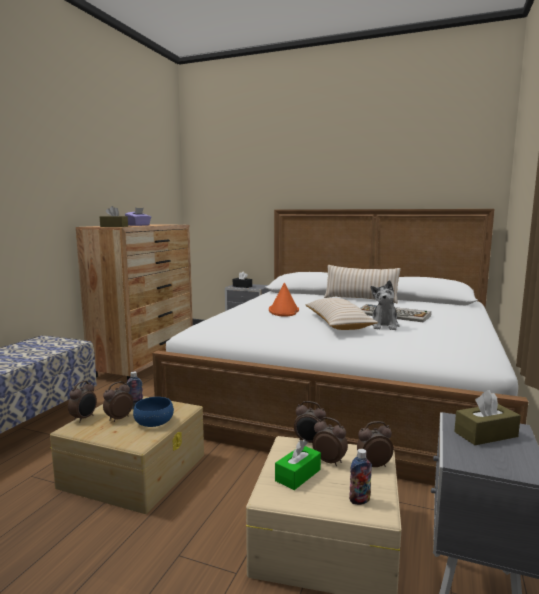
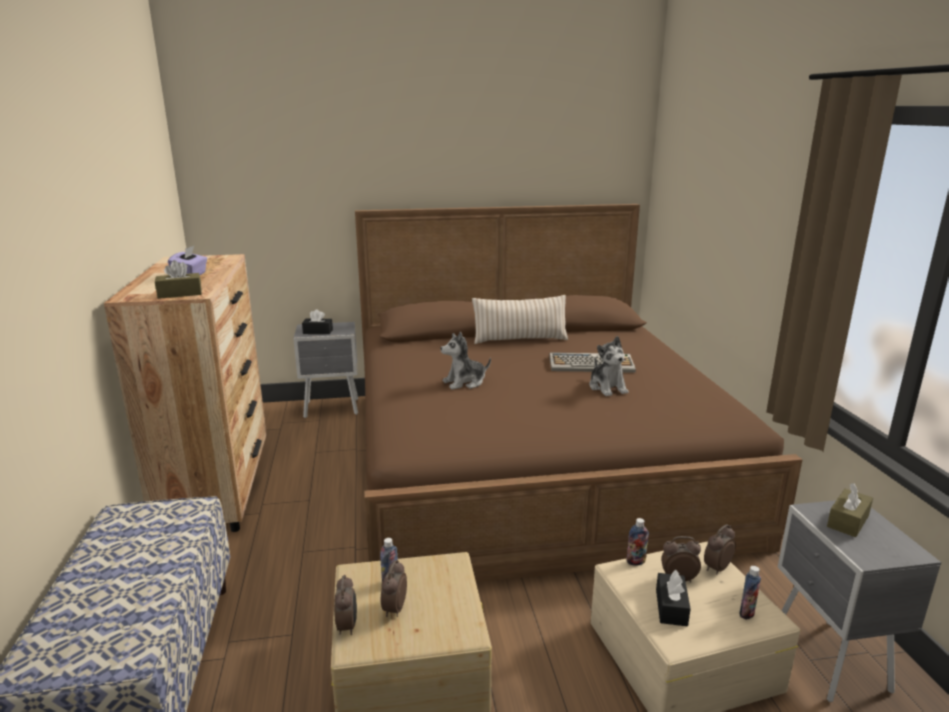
camera: 30 degrees left, 10 degrees up
blue bowl [133,397,174,427] -> none
white bed [152,209,528,486] -> brown bed [355,204,802,583]
orange hat [269,282,299,317] -> plush toy [440,332,491,390]
green tissue box [275,440,321,490] -> black tissue box [656,570,690,626]
alarm clock [294,401,326,443] -> bottle [626,518,649,566]
beige pillow [305,298,378,330] -> none

